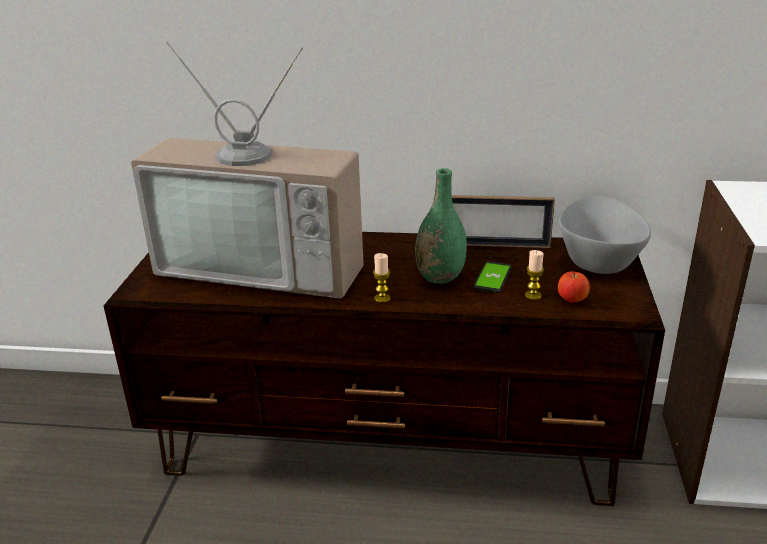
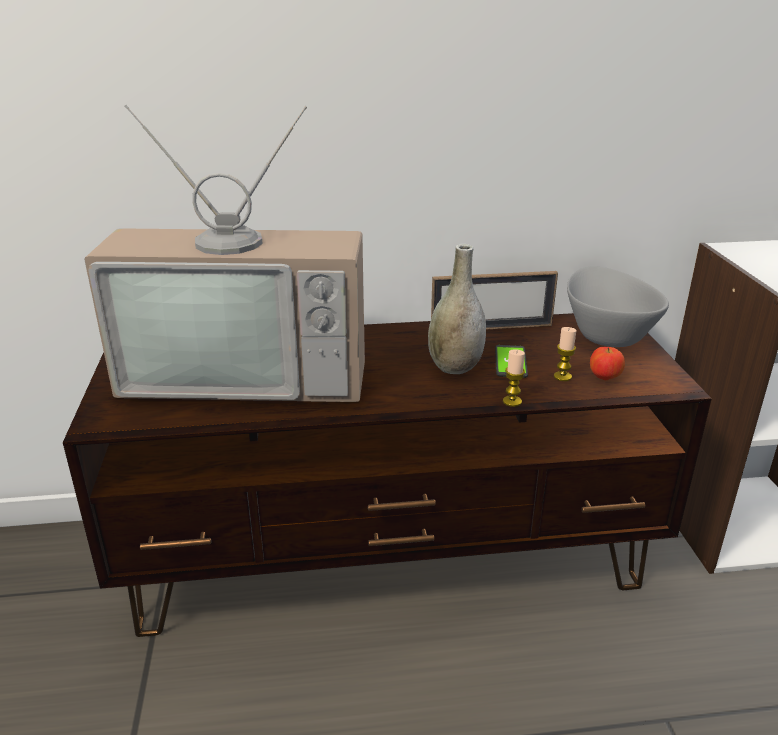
camera: 15 degrees left, 0 degrees up
candle [373,253,391,303] -> candle moved to [503,349,525,407]
green vase [415,168,467,284] -> grey vase [428,244,486,374]

